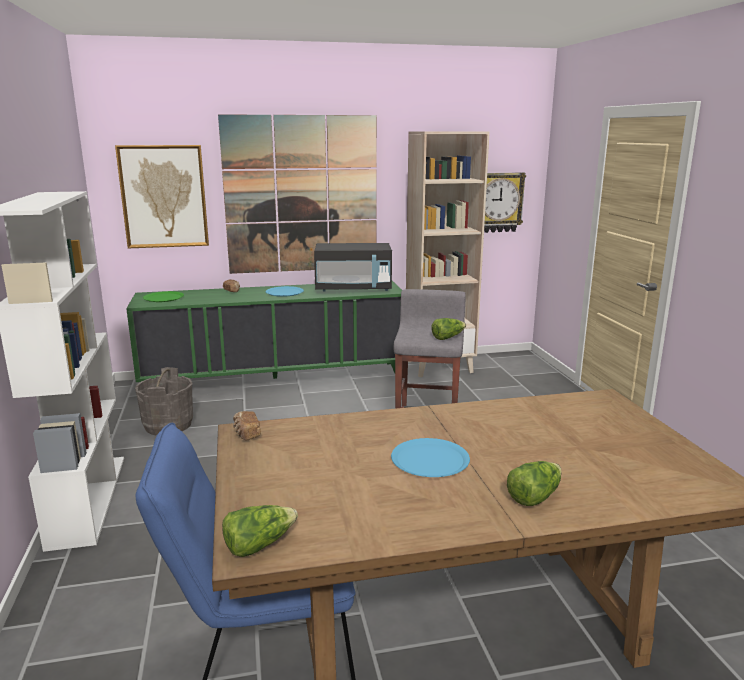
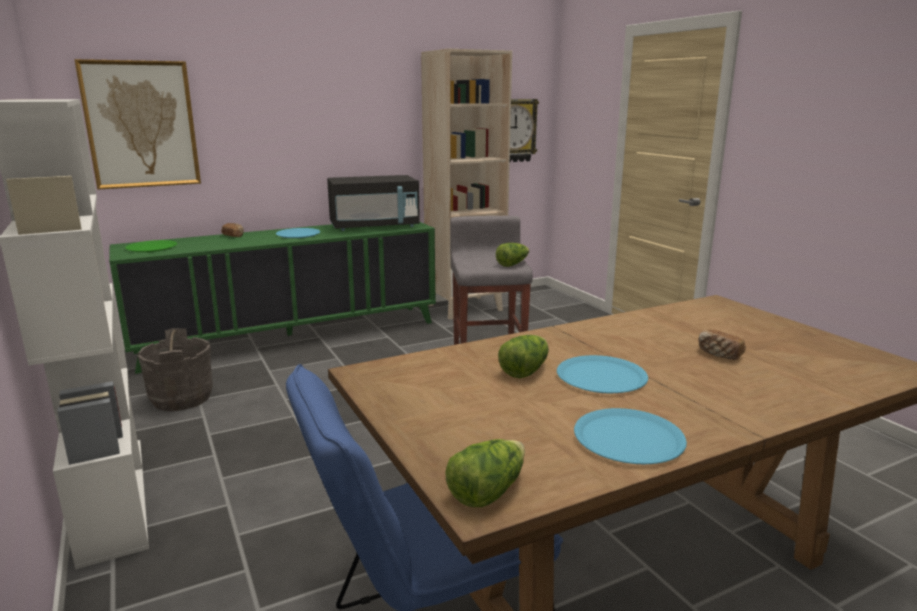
camera: 15 degrees left, 0 degrees up
picture [218,114,377,274] -> none
bread [233,411,261,441] -> bread moved to [698,330,746,360]
lettuce [507,461,562,506] -> lettuce moved to [498,335,549,378]
none -> blue plate [574,408,687,464]

